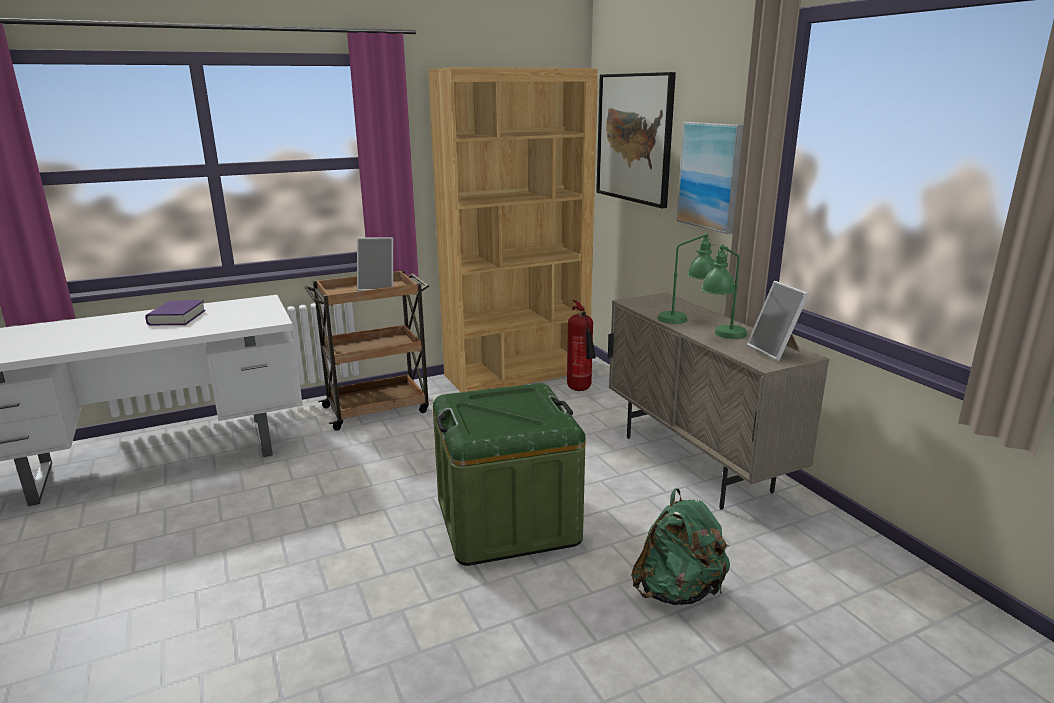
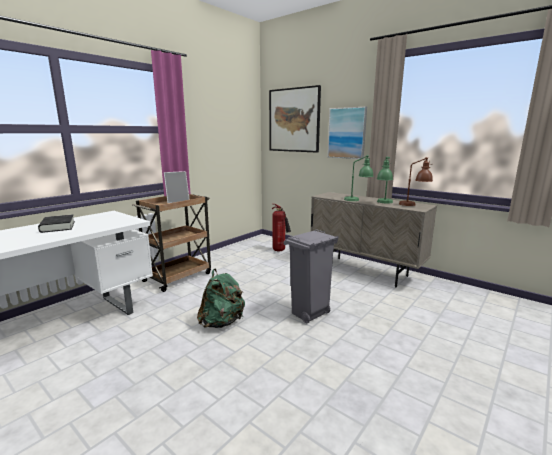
camera: 25 degrees left, 5 degrees down
purple book [145,300,206,325] -> black book [38,214,75,233]
brown bookcase [428,67,598,392] -> none
green storage box [433,383,586,566] -> grey trash can [284,229,339,323]
green backpack [631,488,730,605] -> green backpack moved to [197,269,245,328]
picture frame [747,281,809,361] -> brown table lamp [399,157,433,206]

